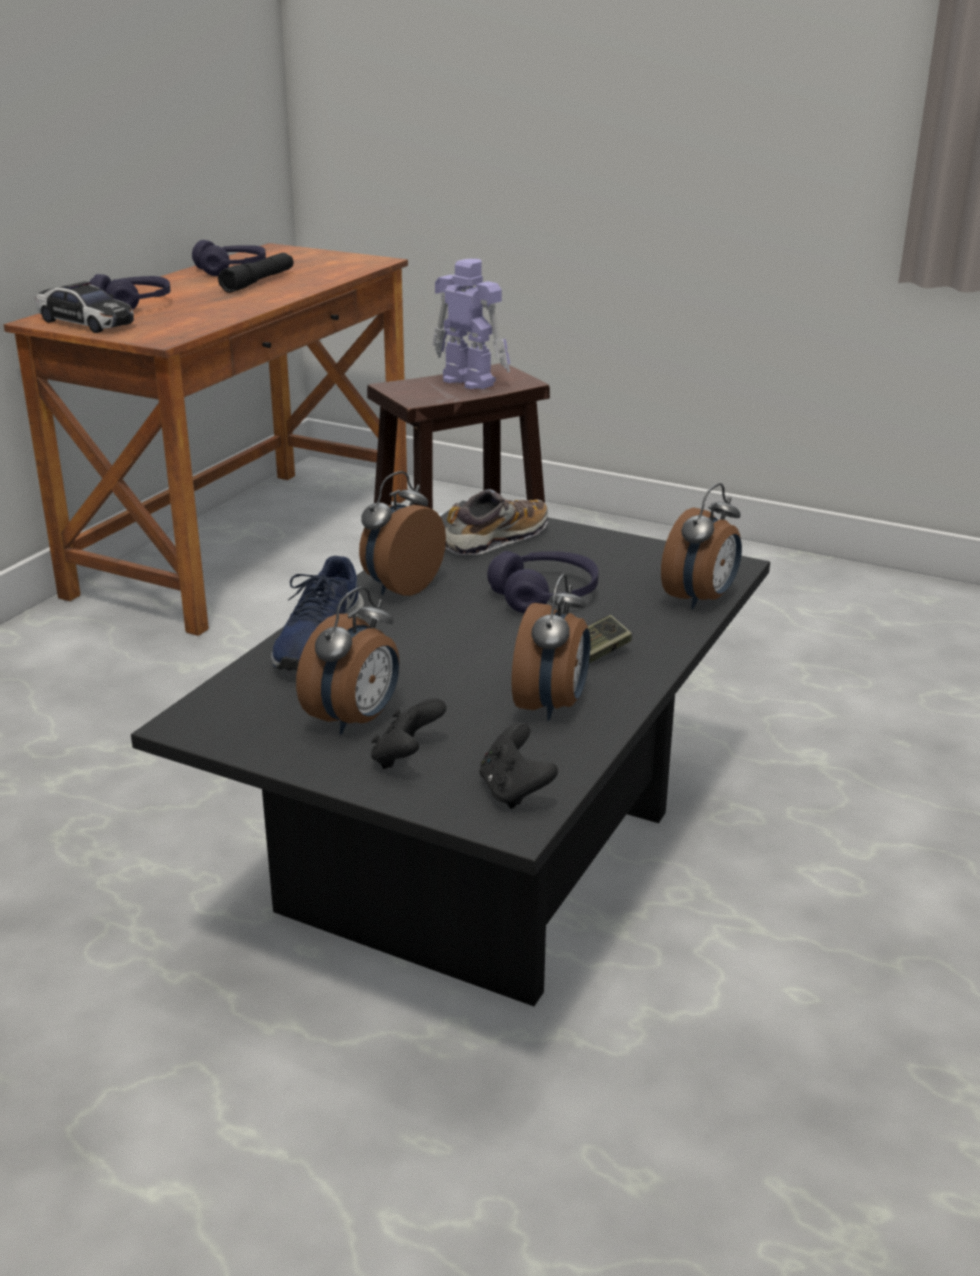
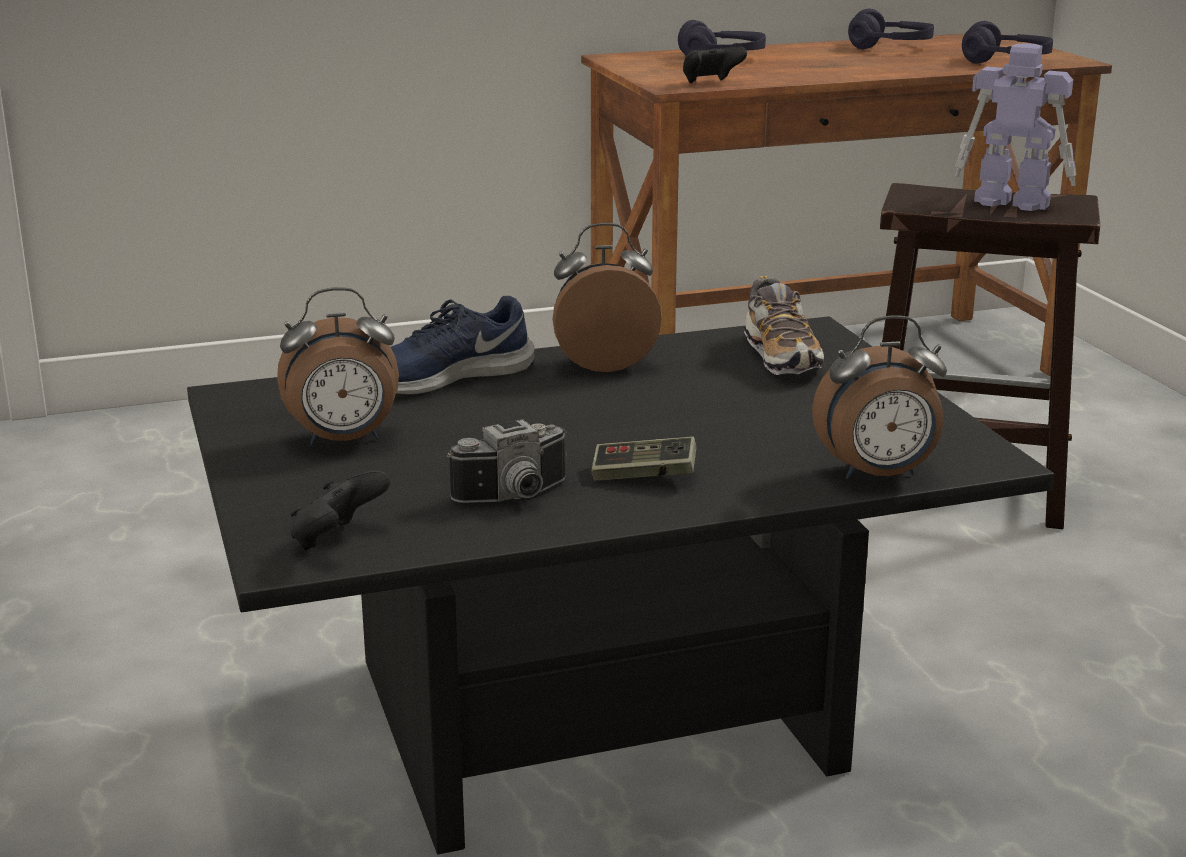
camera: 45 degrees right, 5 degrees down
toy car [36,281,134,333] -> none
black flashlight [218,253,293,293] -> none
black game controller [371,698,446,769] -> black game controller moved to [683,46,747,83]
toy robot [433,259,510,389] -> toy robot turned 60 degrees counterclockwise [955,43,1076,211]
shoe [445,489,548,555] -> shoe turned 75 degrees clockwise [744,276,824,375]
purple headphones [487,551,598,613] -> purple headphones moved to [962,21,1053,64]
alarm clock [511,573,591,721] -> camera [447,419,567,503]

